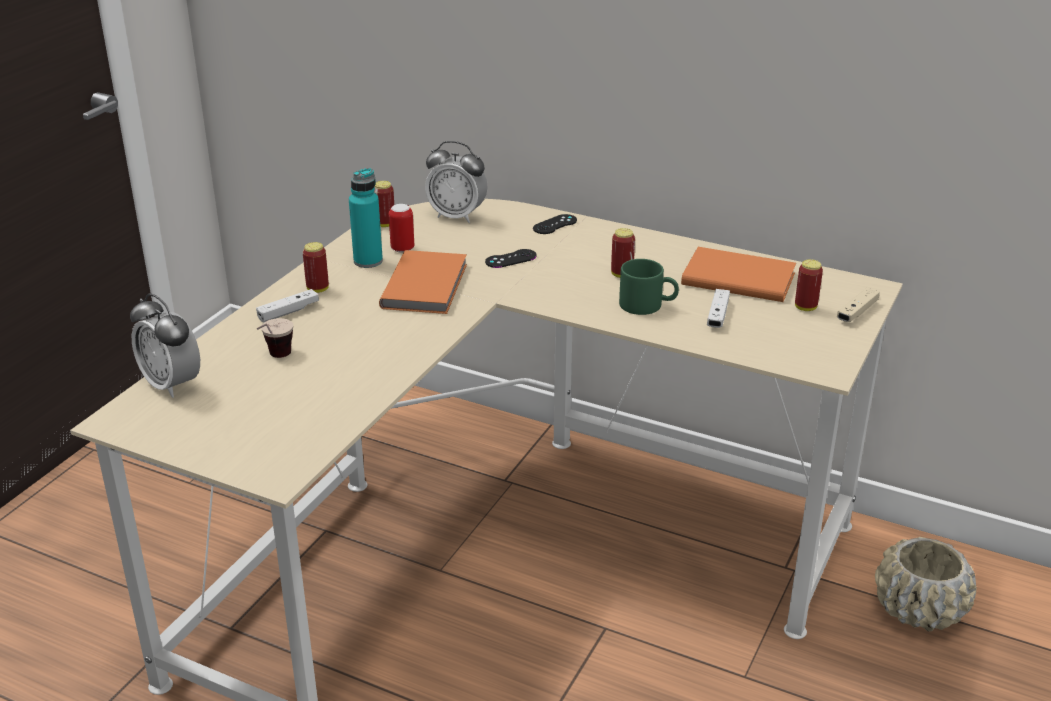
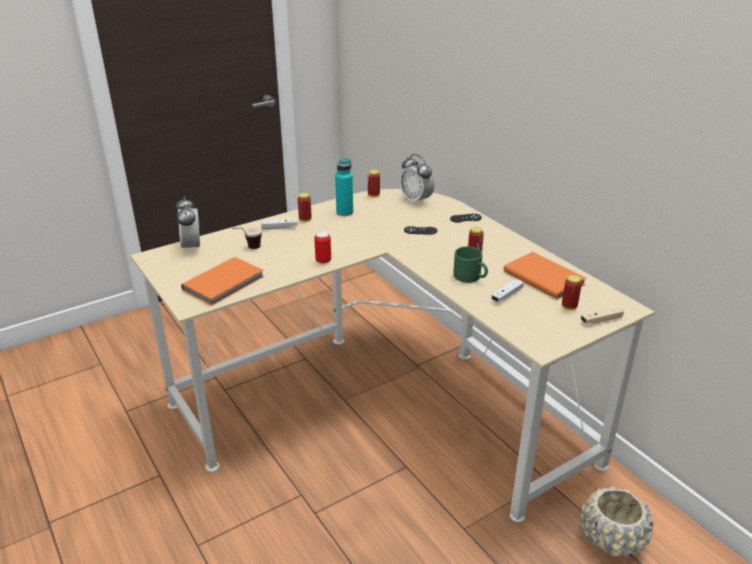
camera: 30 degrees right, 0 degrees up
orange book [379,250,467,314] -> orange book moved to [181,257,264,306]
can [389,204,414,253] -> can moved to [314,231,331,264]

